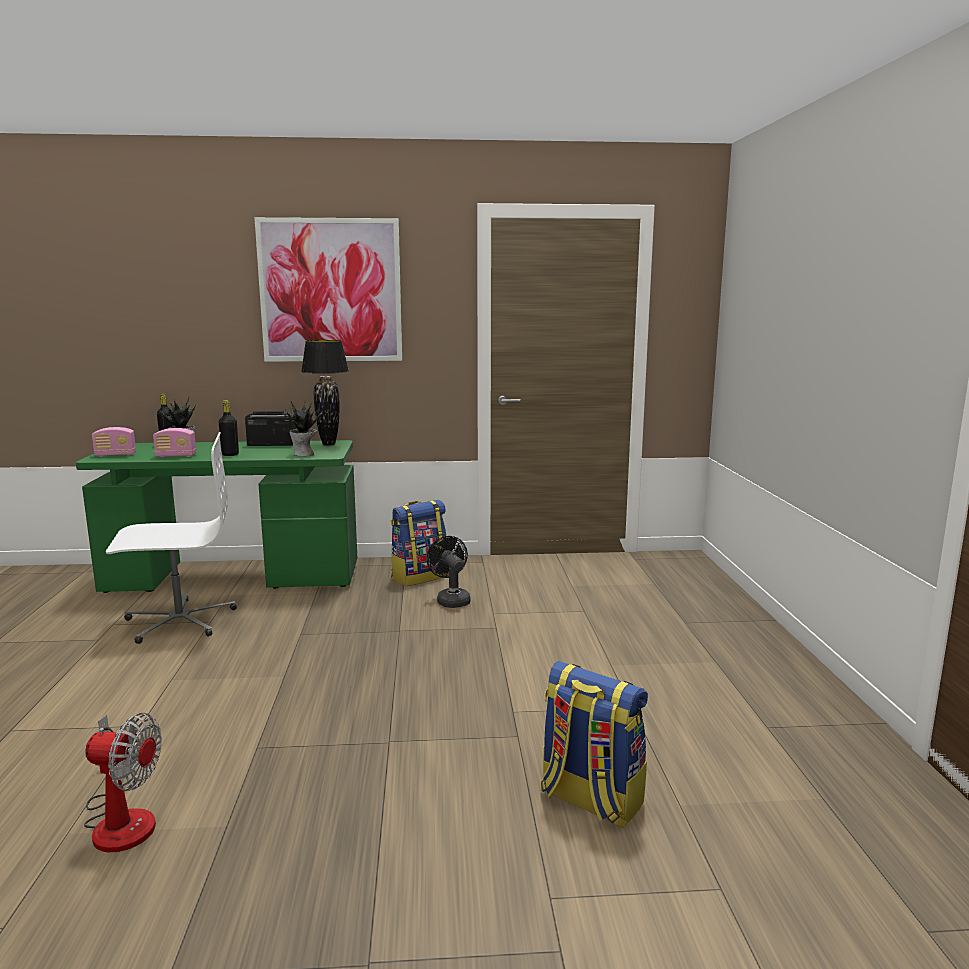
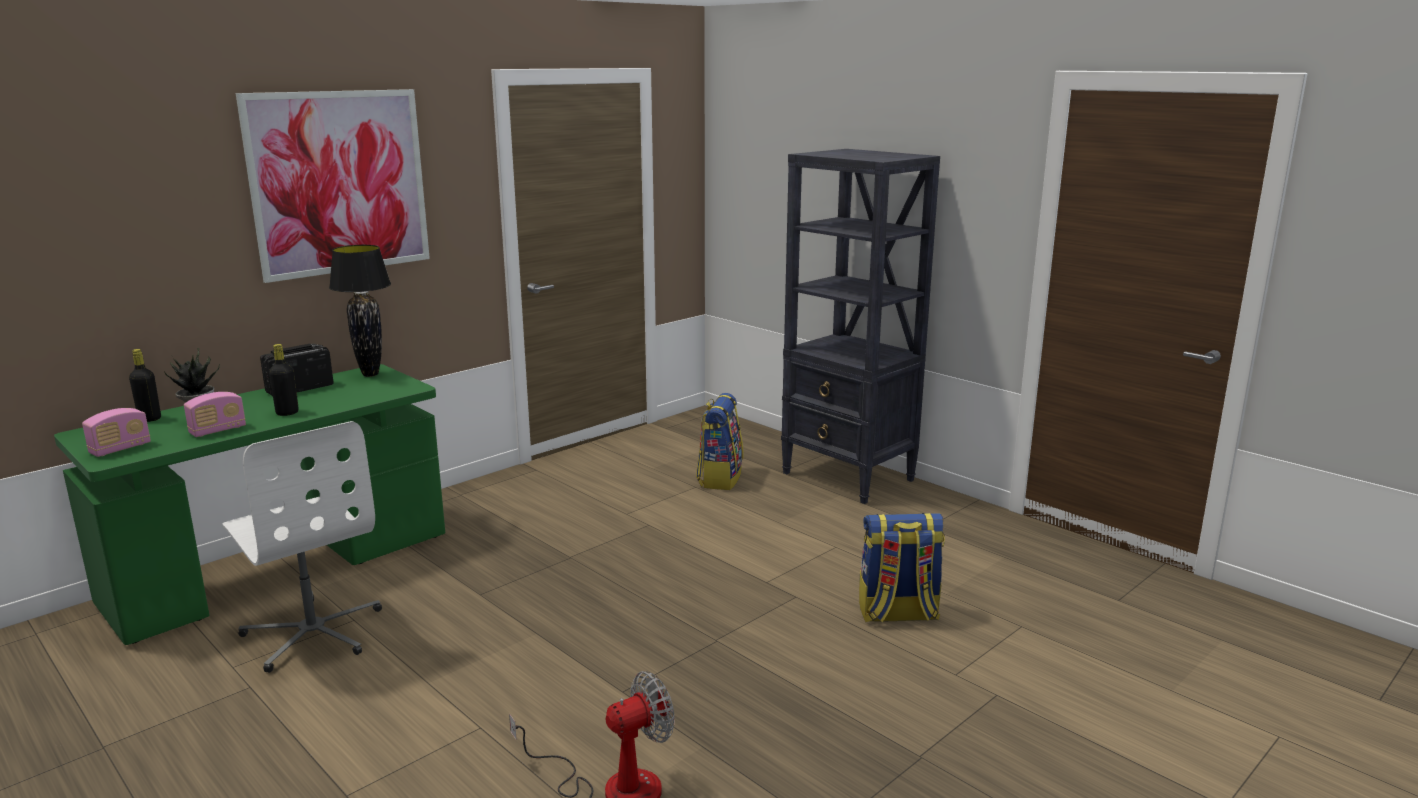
camera: 40 degrees left, 5 degrees up
white office chair [106,432,237,644] -> white office chair turned 105 degrees clockwise [222,421,382,673]
potted plant [285,400,323,456] -> none
backpack [391,500,448,586] -> backpack moved to [696,393,744,490]
black fan [427,536,471,608] -> none
none -> black bookcase [781,149,940,504]

